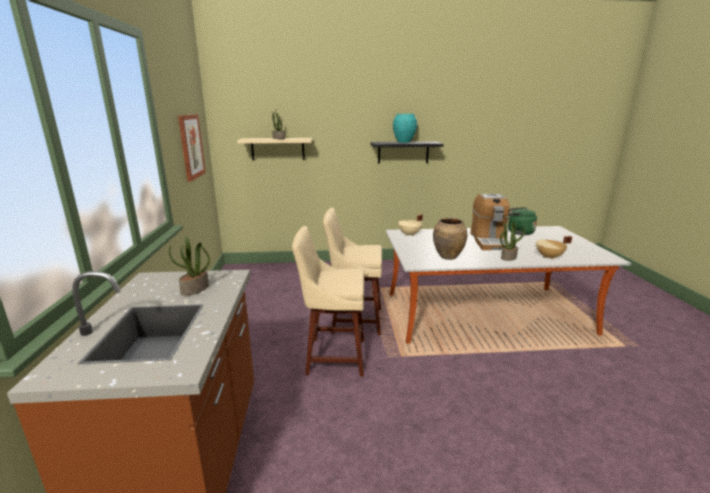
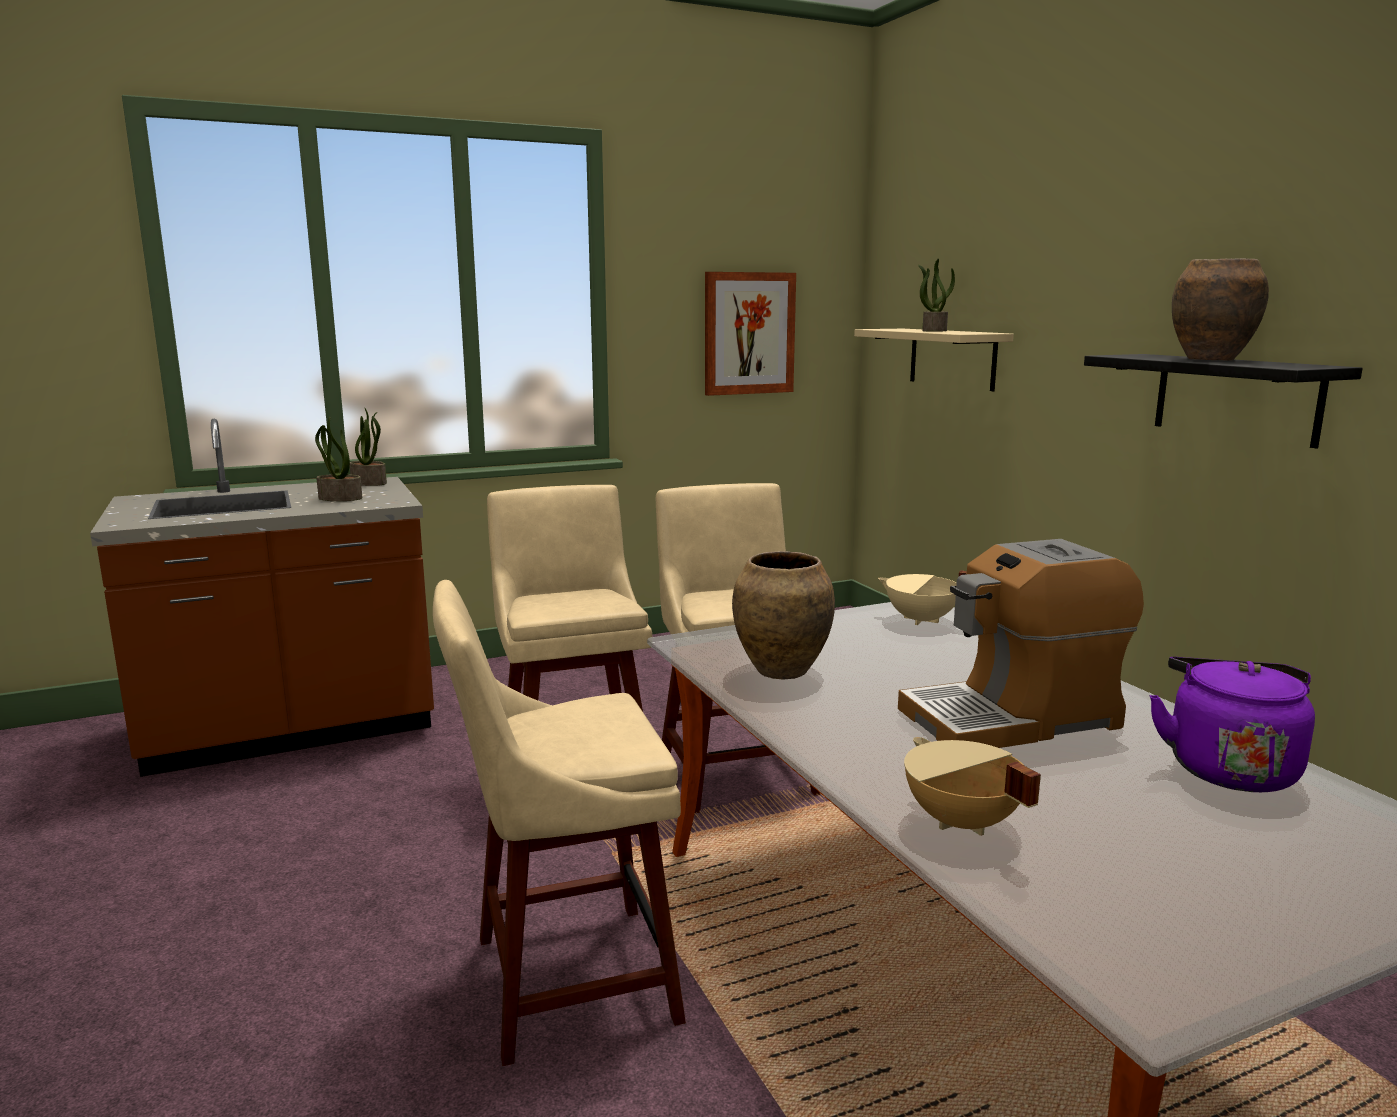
camera: 70 degrees right, 5 degrees down
turquoise vase [393,114,417,143] -> brown vase [1172,258,1269,361]
potted plant [500,221,525,261] -> potted plant moved to [350,407,387,486]
green kettle [508,207,537,235] -> purple kettle [1149,657,1315,792]
none -> beige chair [433,580,686,1066]

